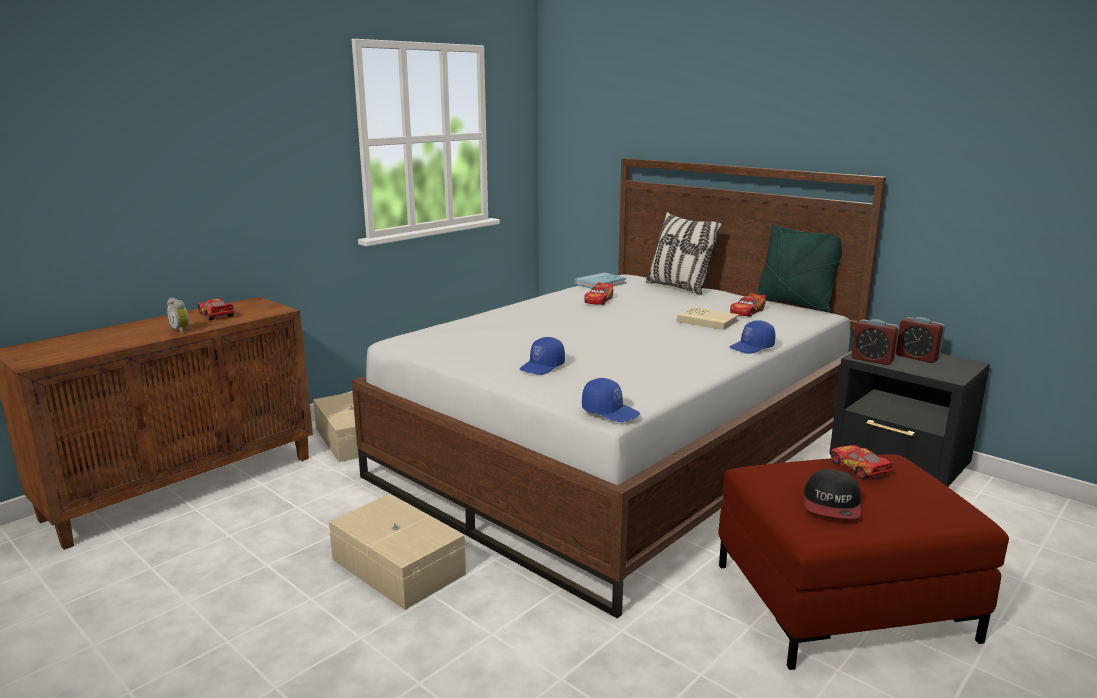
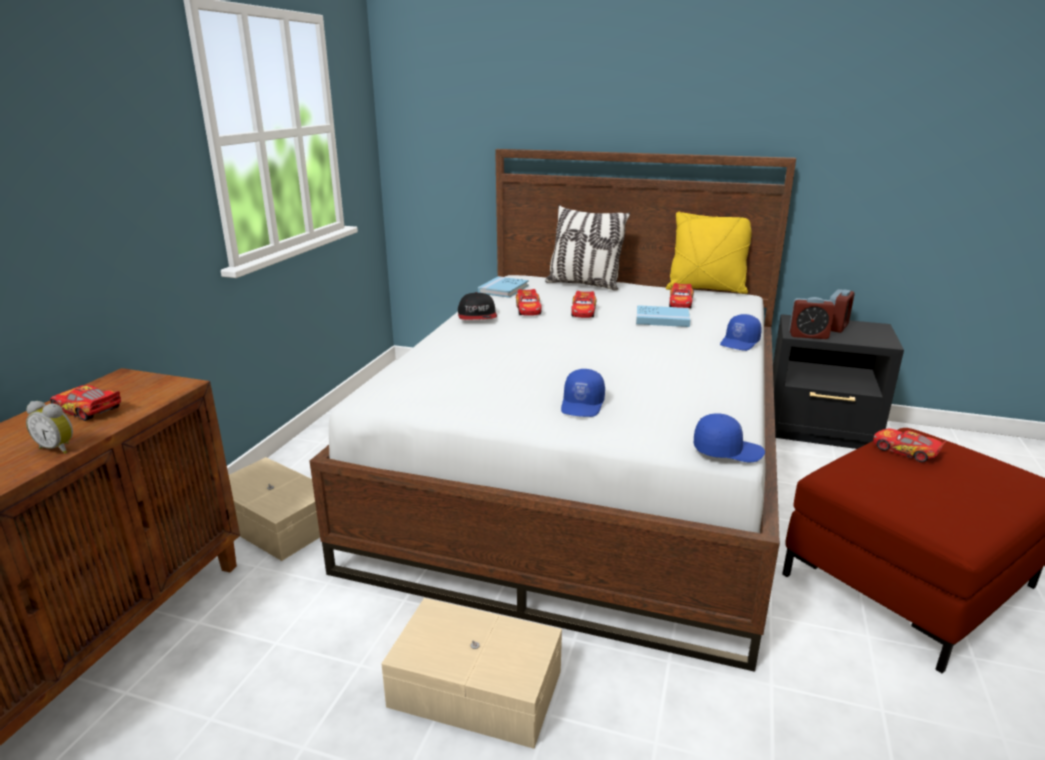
camera: 25 degrees left, 5 degrees up
beige book [677,307,739,330] -> blue book [636,305,690,327]
green pillow [756,225,842,312] -> yellow pillow [666,211,752,294]
cap [804,469,862,519] -> cap moved to [458,292,497,320]
alarm clock [896,317,945,363] -> alarm clock turned 75 degrees counterclockwise [829,289,855,333]
none -> toy car [571,291,597,318]

